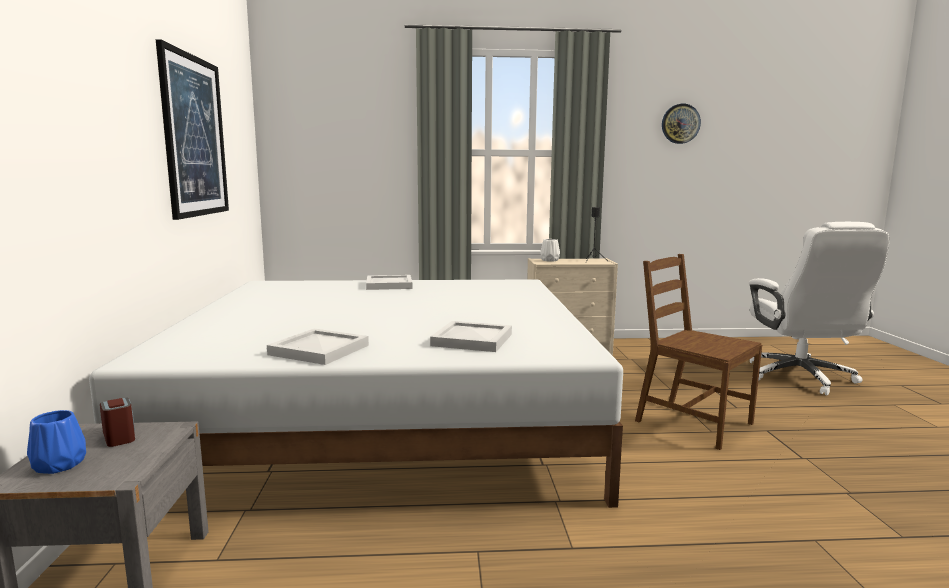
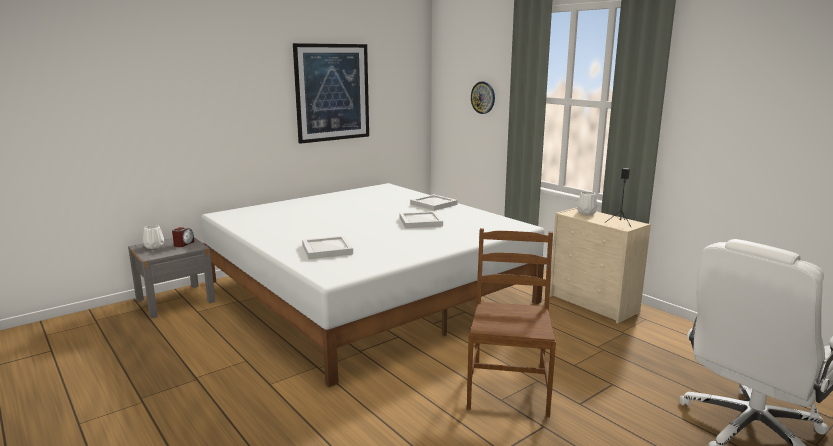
camera: 55 degrees right, 5 degrees up
blue vase [27,410,86,474] -> white vase [143,225,164,249]
white tray [267,329,369,365] -> white tray moved to [400,211,443,228]
wall clock [662,104,701,144] -> wall clock moved to [471,81,495,114]

